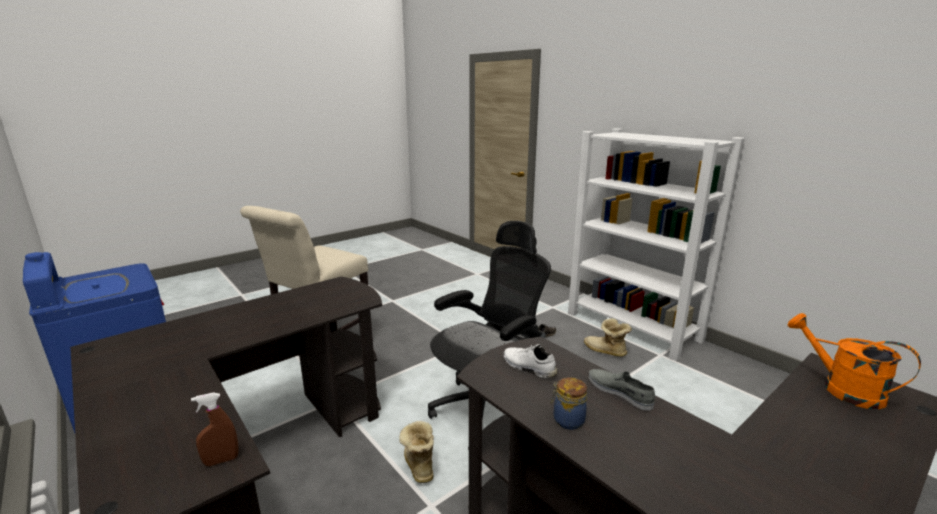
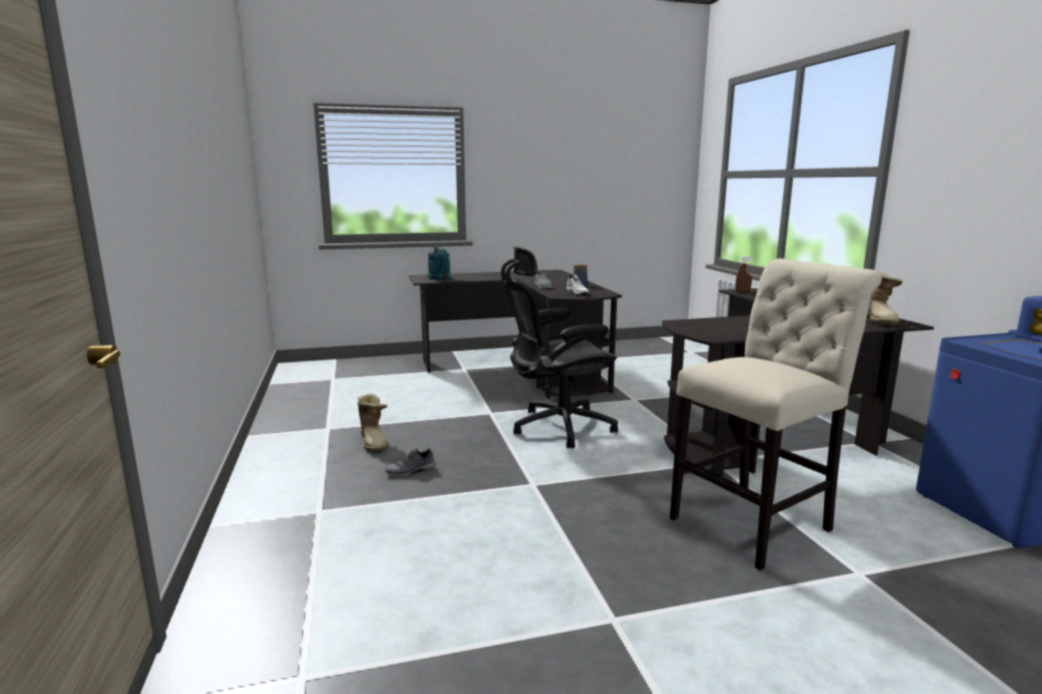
camera: 155 degrees left, 5 degrees down
boot [399,421,434,483] -> boot moved to [867,272,903,326]
white bookcase [568,128,745,361] -> none
orange watering can [788,313,921,410] -> turquoise watering can [428,246,451,280]

